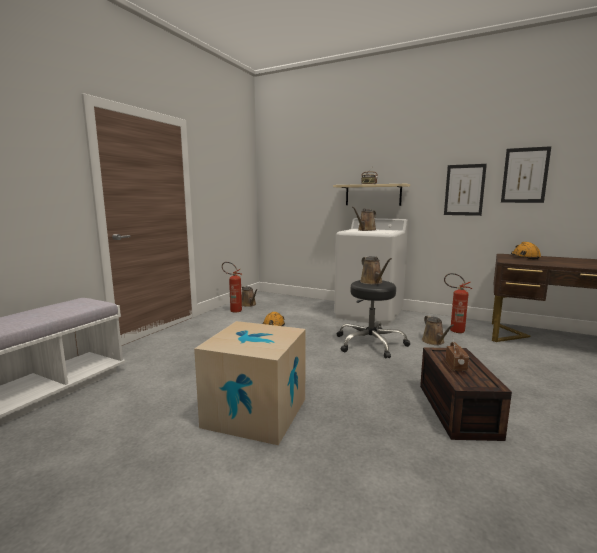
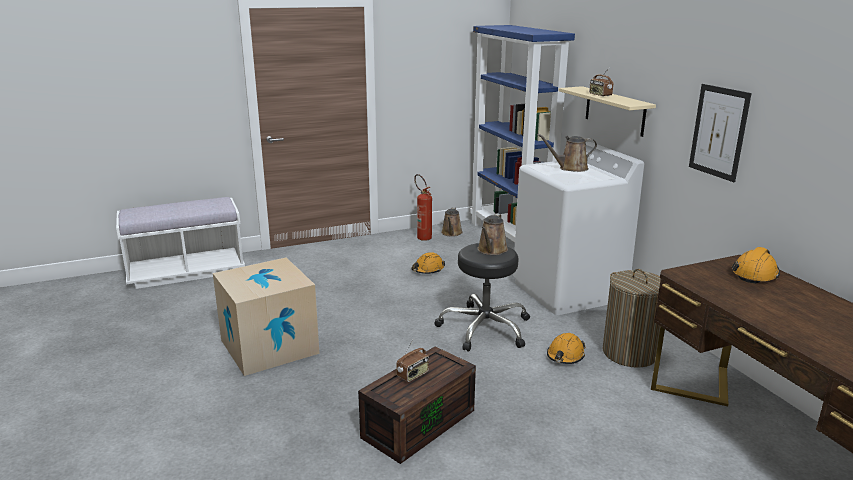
camera: 40 degrees right, 10 degrees up
brown watering can [422,316,454,345] -> orange hard hat [547,333,586,364]
fire extinguisher [444,273,472,333] -> laundry basket [602,269,661,368]
picture [501,146,551,203] -> none
none -> blue bookcase [470,25,575,243]

